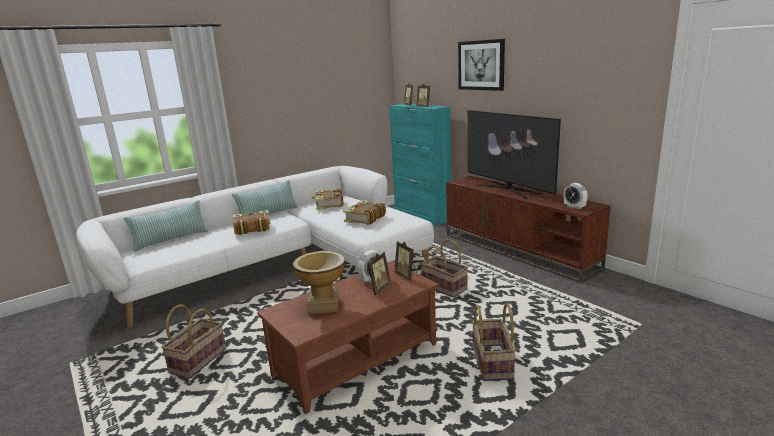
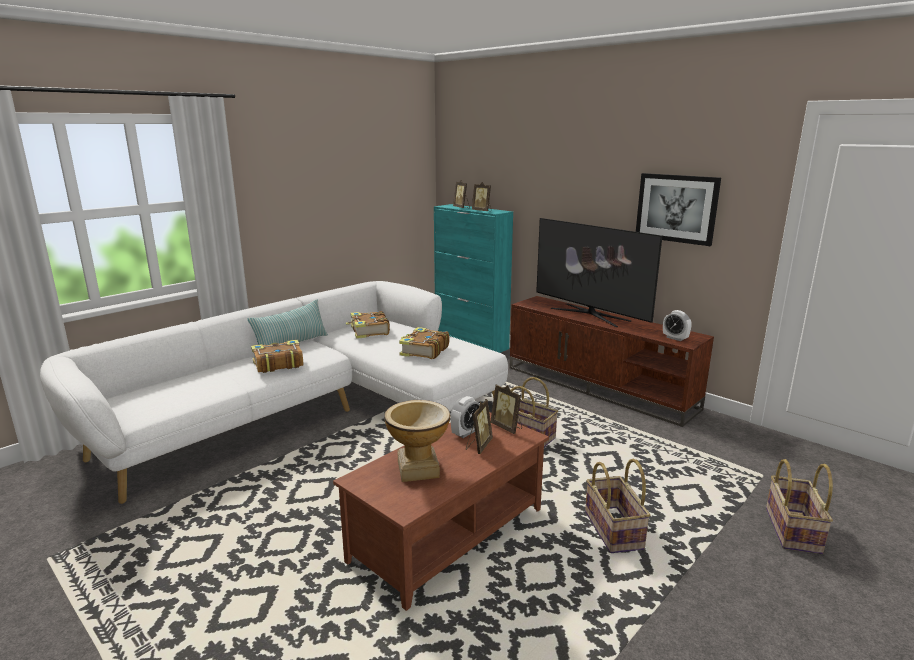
camera: 10 degrees left, 0 degrees up
pillow [124,200,208,252] -> none
basket [161,304,226,379] -> basket moved to [766,459,833,554]
picture [458,39,505,91] -> picture moved to [636,173,721,246]

